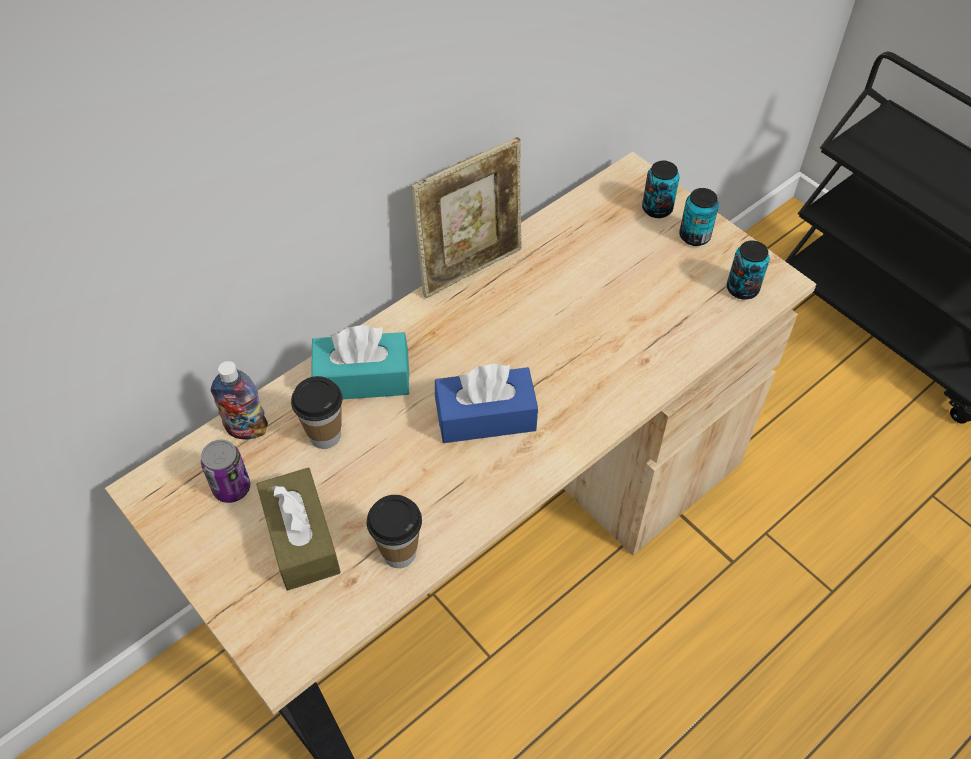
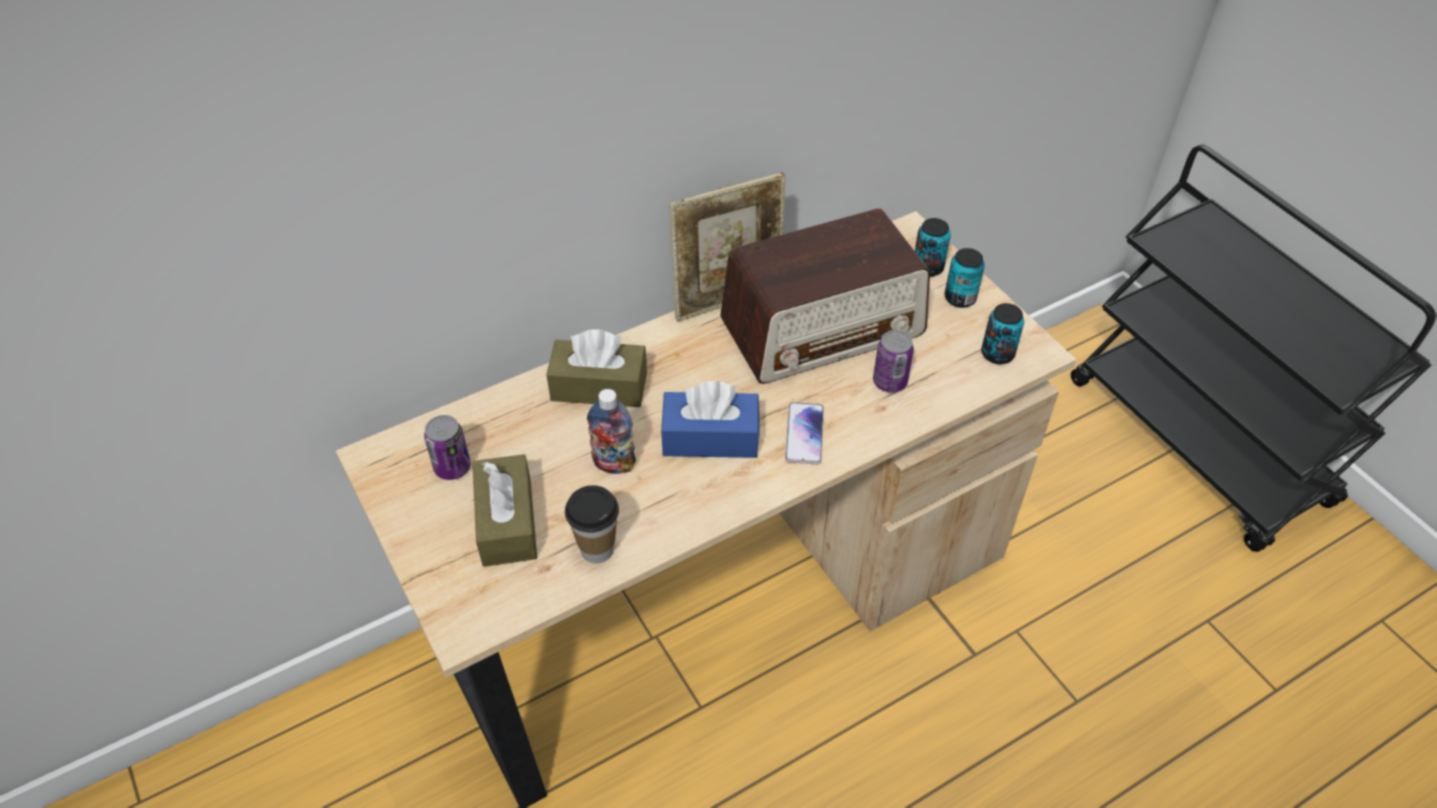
camera: 10 degrees right, 5 degrees down
bottle [211,361,268,440] -> bottle moved to [587,389,636,474]
cup [291,376,343,449] -> none
turquoise tissue box [311,325,410,399] -> brown tissue box [546,329,647,407]
none -> radio [720,209,930,384]
none -> phone [785,402,824,464]
none -> can [873,330,914,392]

